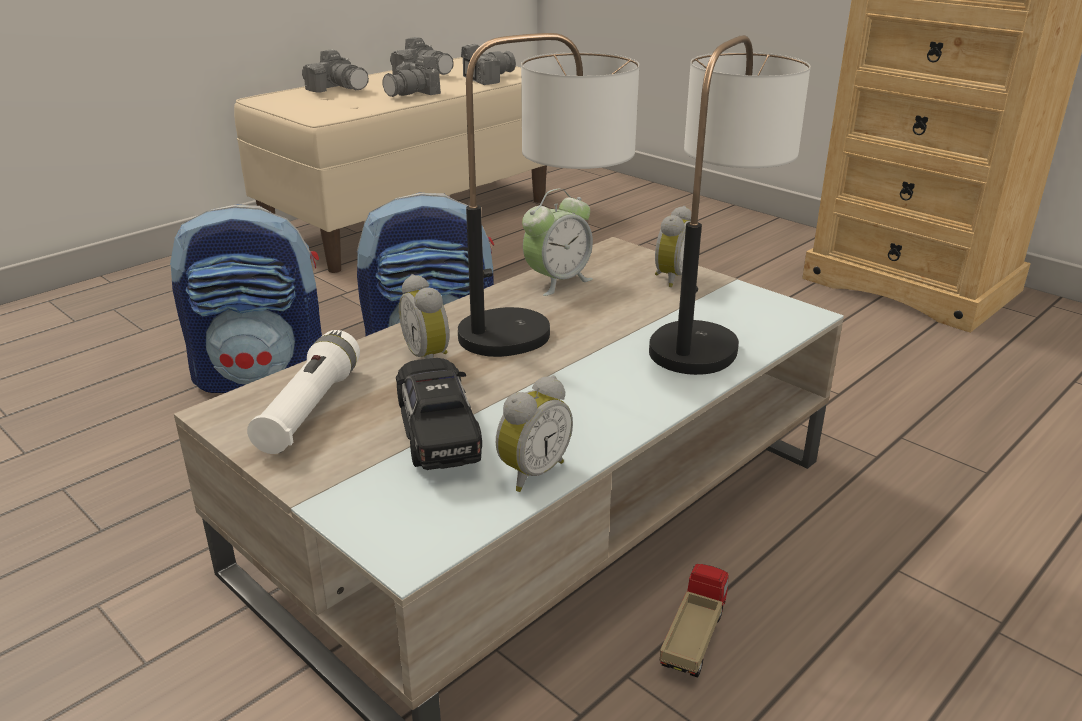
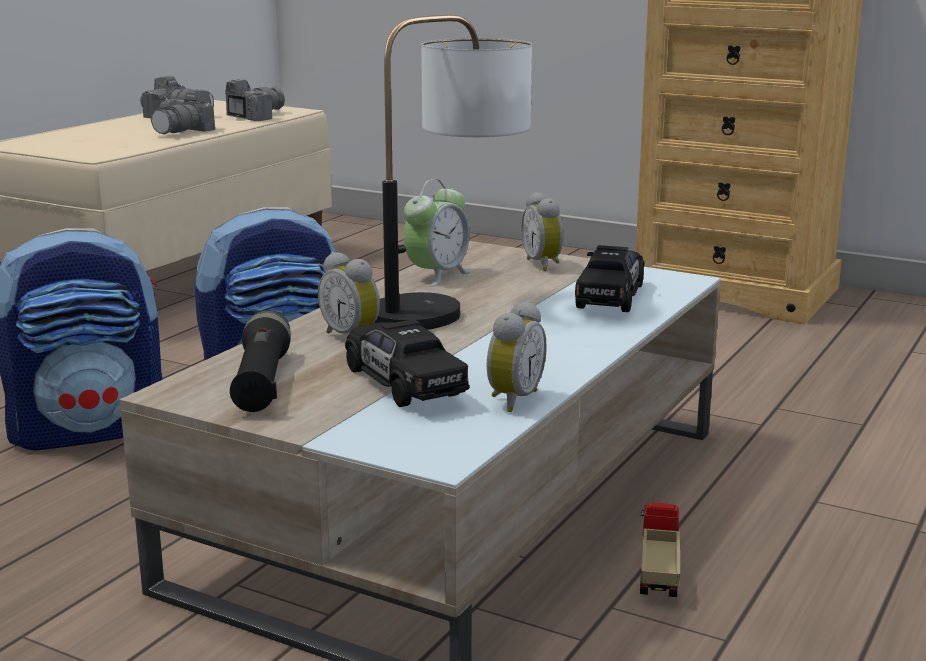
camera: 15 degrees left, 10 degrees down
white flashlight [247,330,360,454] -> black flashlight [230,310,291,412]
camera [302,49,369,92] -> none
table lamp [649,35,811,375] -> black toy car [575,245,644,312]
alarm clock [655,206,692,287] -> alarm clock turned 150 degrees clockwise [521,192,563,271]

